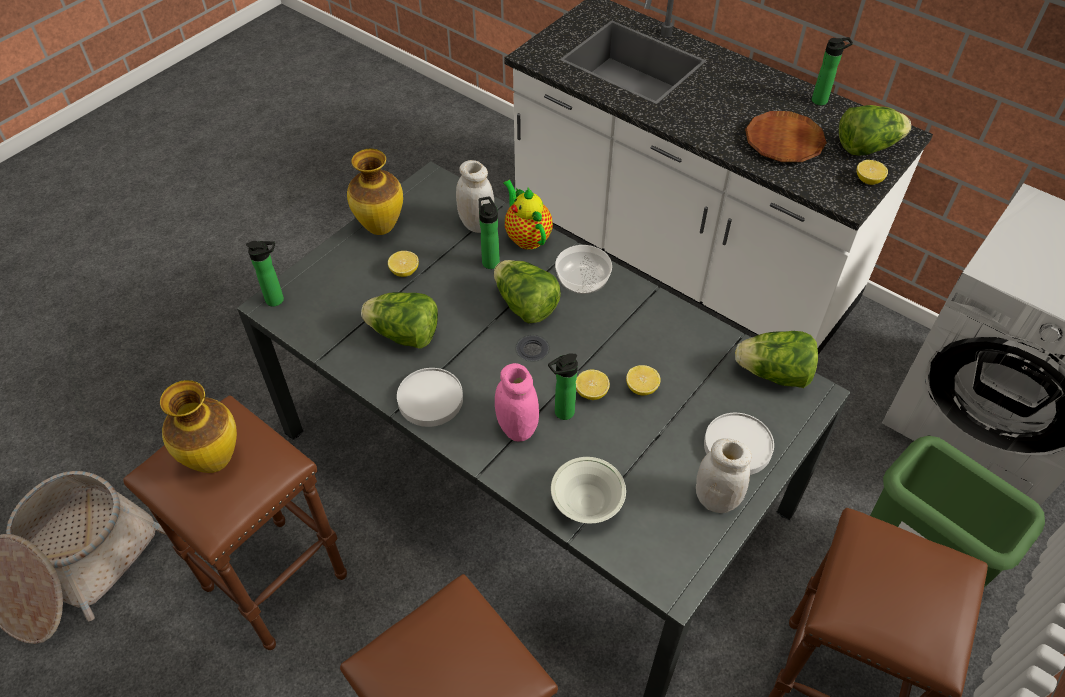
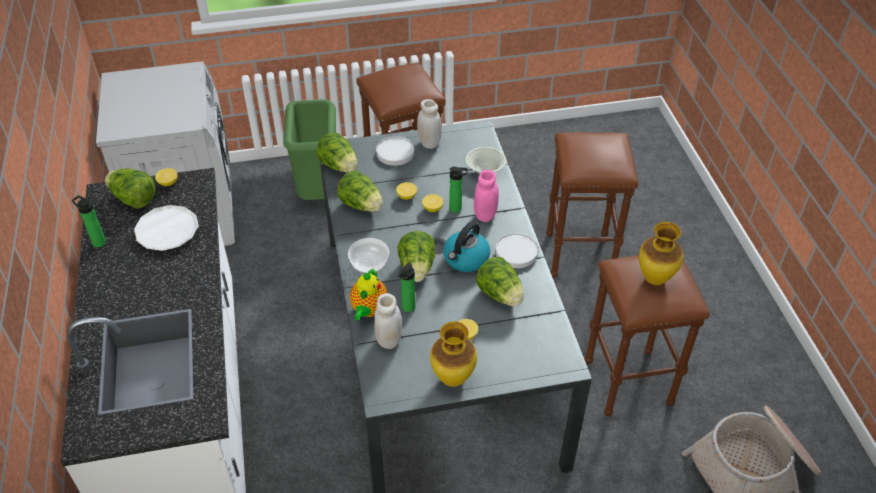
camera: 140 degrees left, 5 degrees down
bottle [246,241,284,307] -> none
brown plate [745,111,827,162] -> white plate [134,205,199,251]
none -> lettuce [337,170,383,212]
none -> kettle [443,222,490,272]

